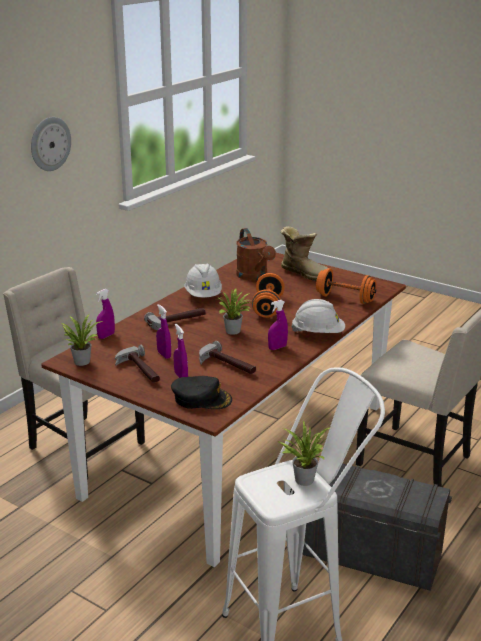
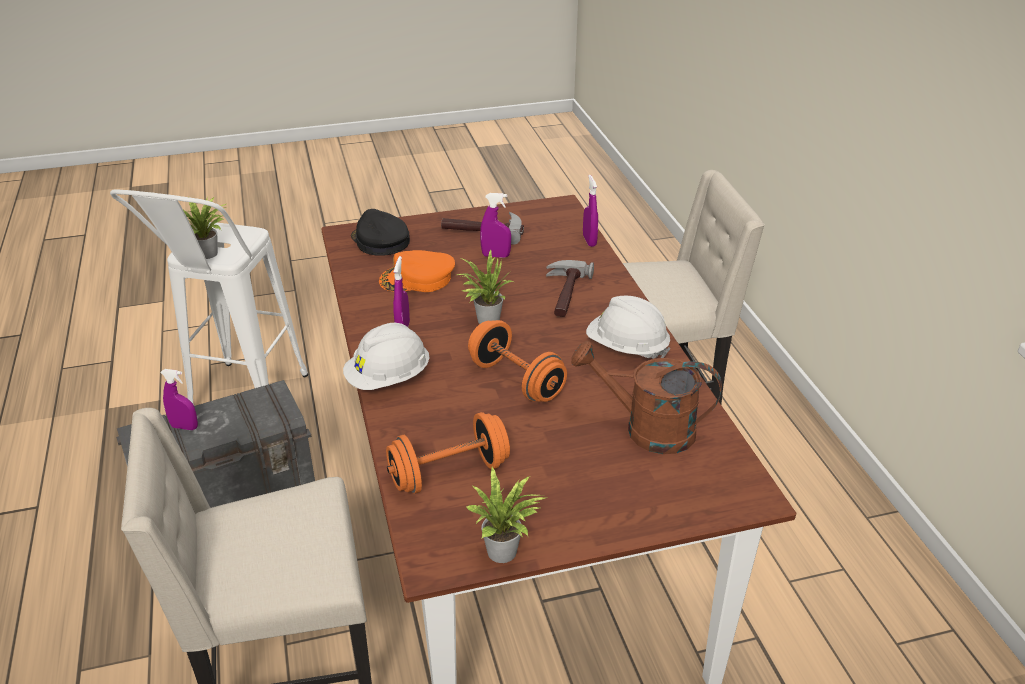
camera: 130 degrees right, 10 degrees up
wall clock [31,117,71,171] -> none
potted plant [61,314,103,366] -> potted plant moved to [467,467,546,563]
black cap [171,376,232,409] -> black cap turned 90 degrees clockwise [351,209,410,256]
purple spray bottle [173,324,188,378] -> purple spray bottle moved to [160,369,198,430]
hammer [199,341,256,374] -> orange cap [379,250,455,292]
boot [280,226,328,281] -> none

